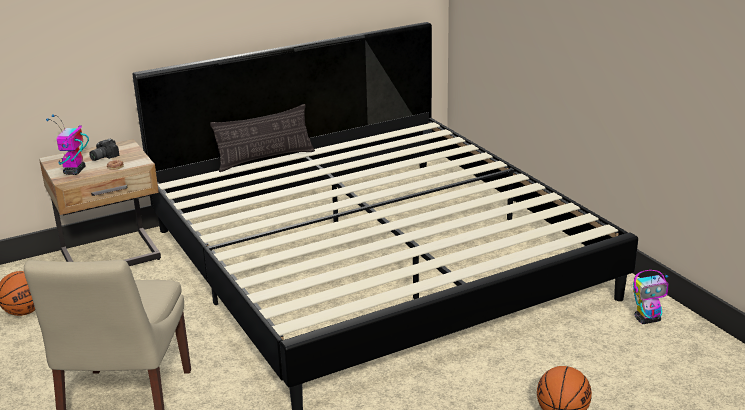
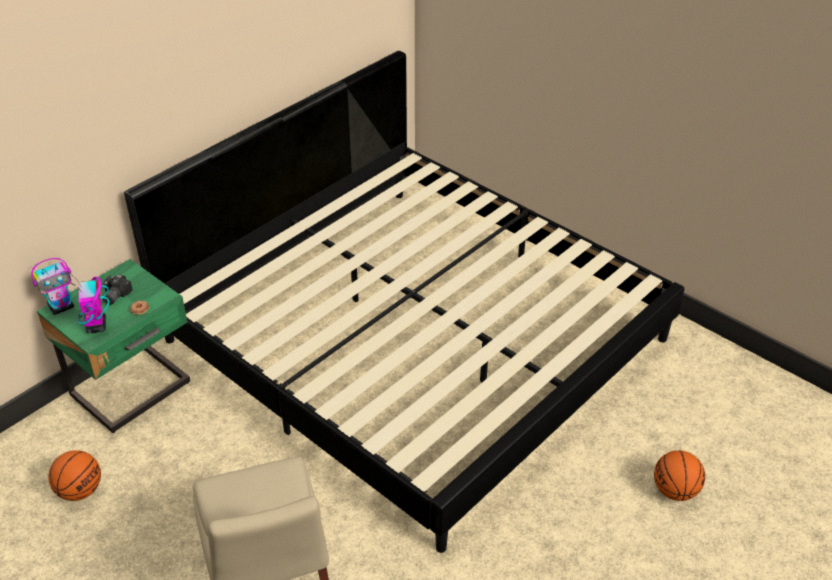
camera: 20 degrees left, 15 degrees up
beige nightstand [39,139,161,266] -> green nightstand [37,259,190,433]
pillow [210,104,315,172] -> none
toy robot [633,270,669,324] -> toy robot moved to [31,258,74,315]

